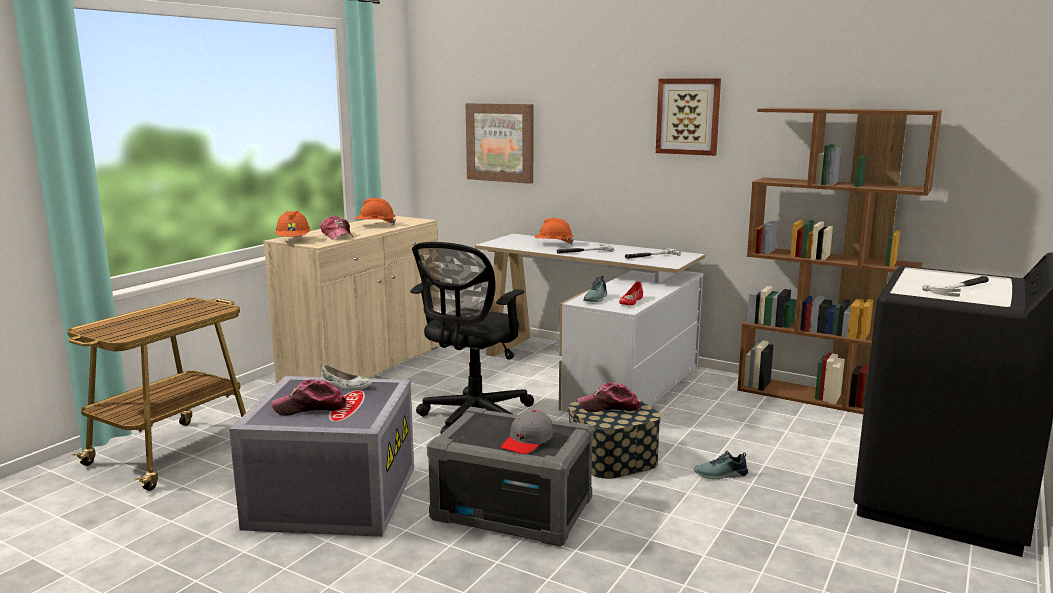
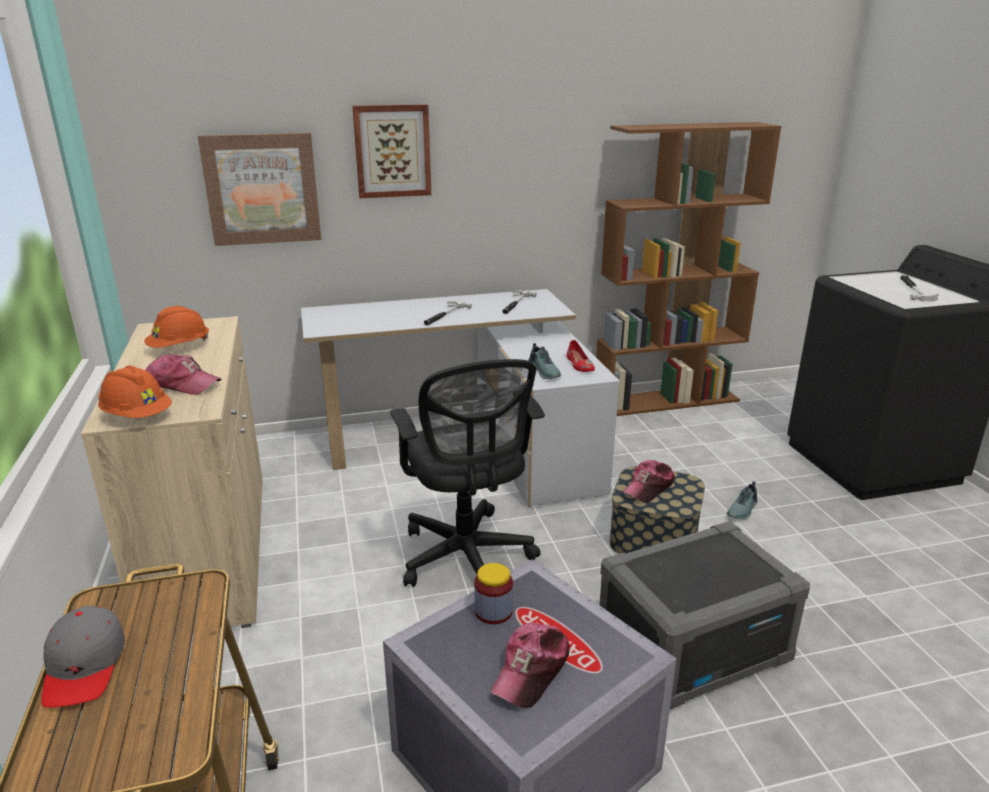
camera: 45 degrees left, 10 degrees up
white shoe [320,365,372,390] -> jar [474,563,513,624]
grey cap [501,410,553,454] -> grey cap moved to [41,606,125,708]
orange hard hat [534,218,574,245] -> none
picture [656,78,721,156] -> picture moved to [352,104,431,198]

